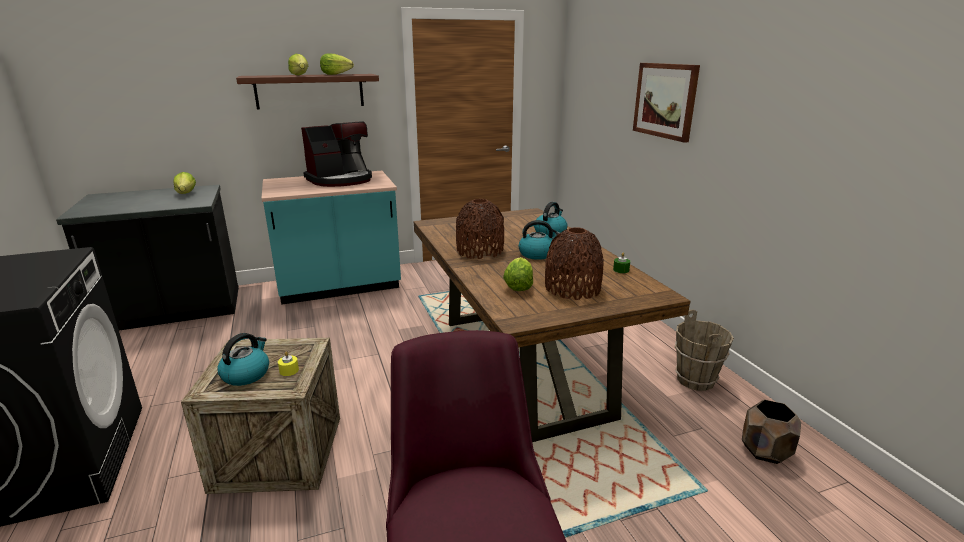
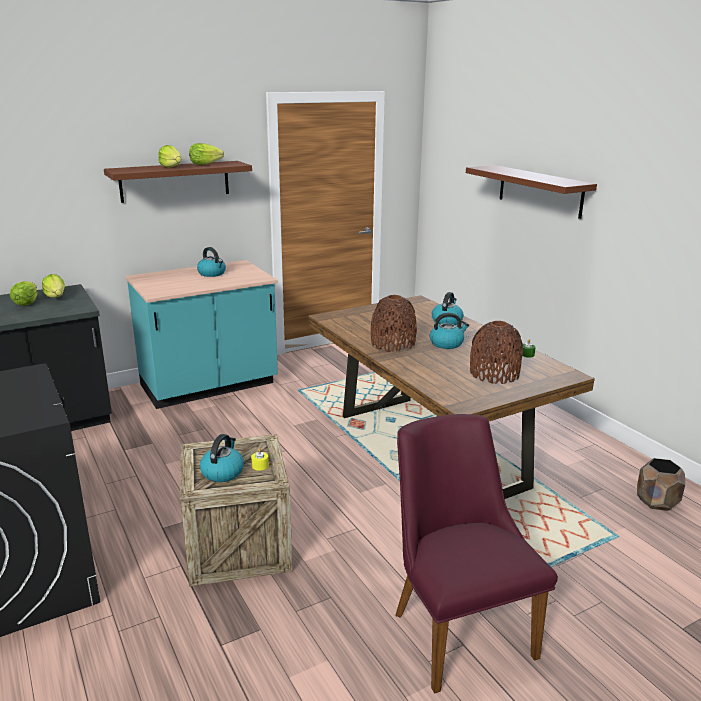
camera: 10 degrees left, 0 degrees up
coffee machine [301,121,372,187] -> kettle [197,247,226,277]
lettuce [503,257,533,291] -> lettuce moved to [10,281,37,306]
picture [633,63,700,143] -> brown shelf [466,165,597,219]
brown bucket [675,310,734,391] -> none

